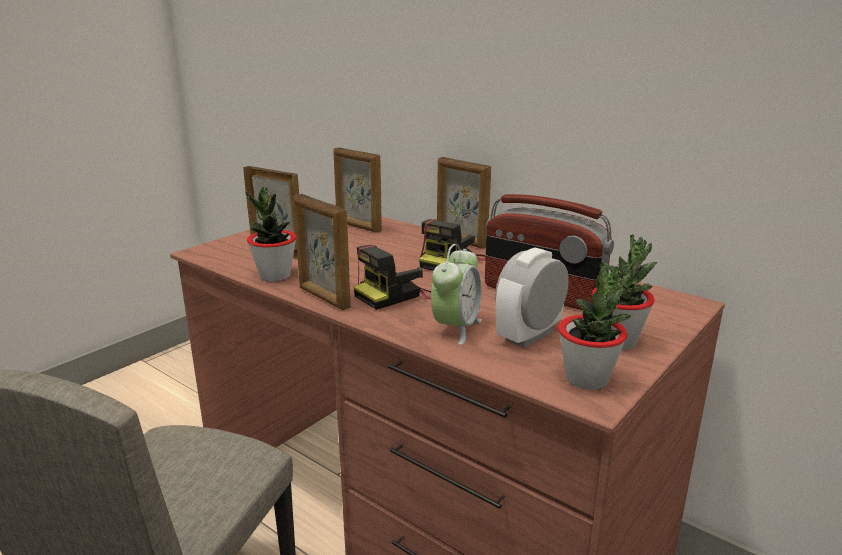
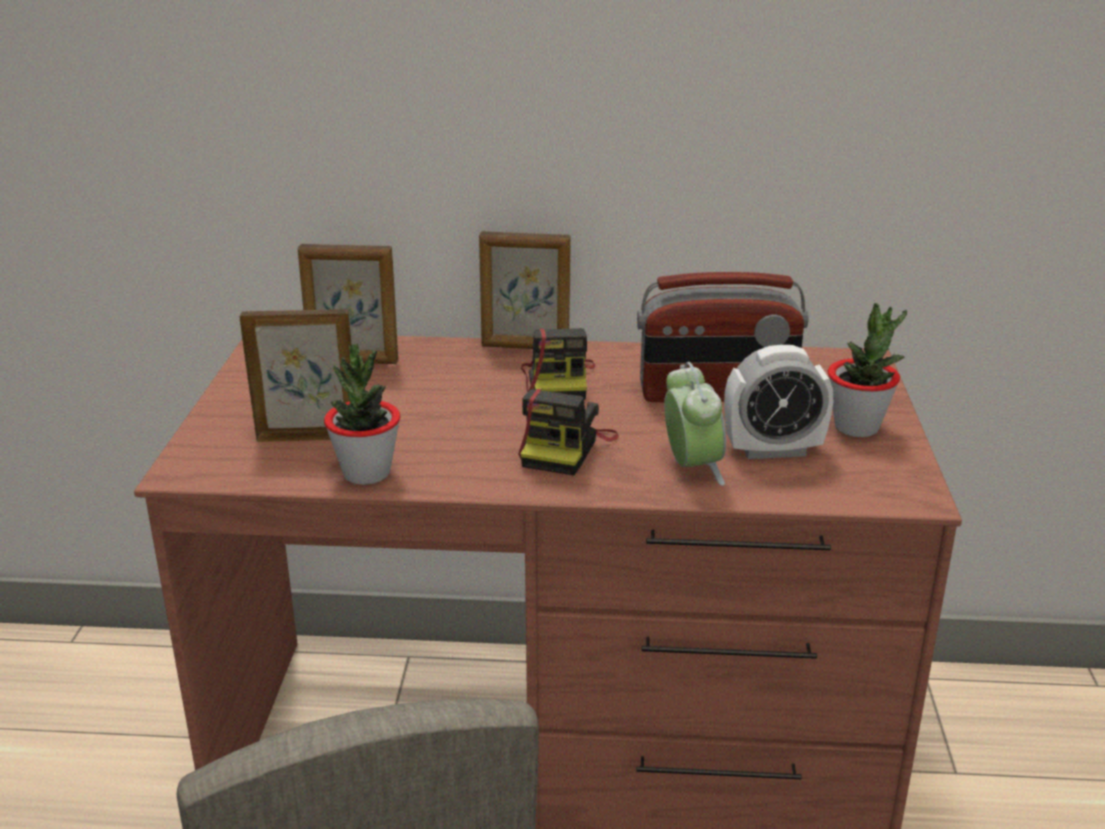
camera: 35 degrees left, 5 degrees up
picture frame [294,194,351,310] -> none
alarm clock [495,248,569,348] -> alarm clock turned 105 degrees counterclockwise [724,345,833,459]
potted plant [558,262,632,390] -> none

